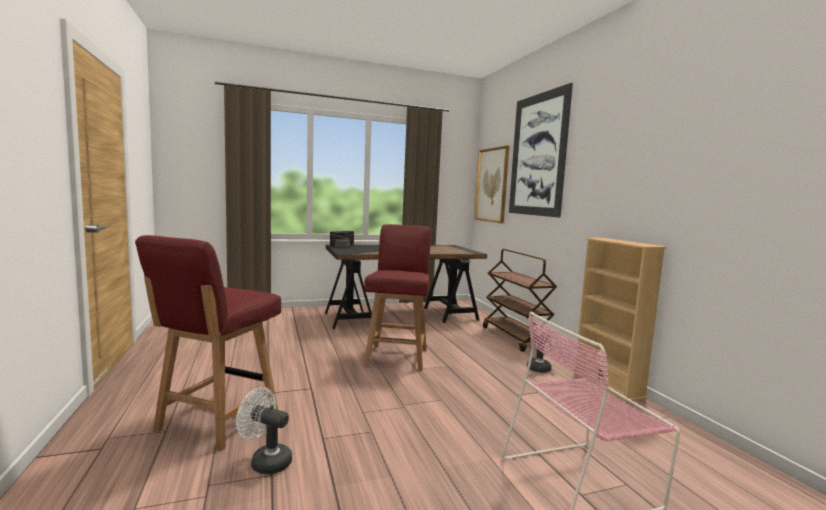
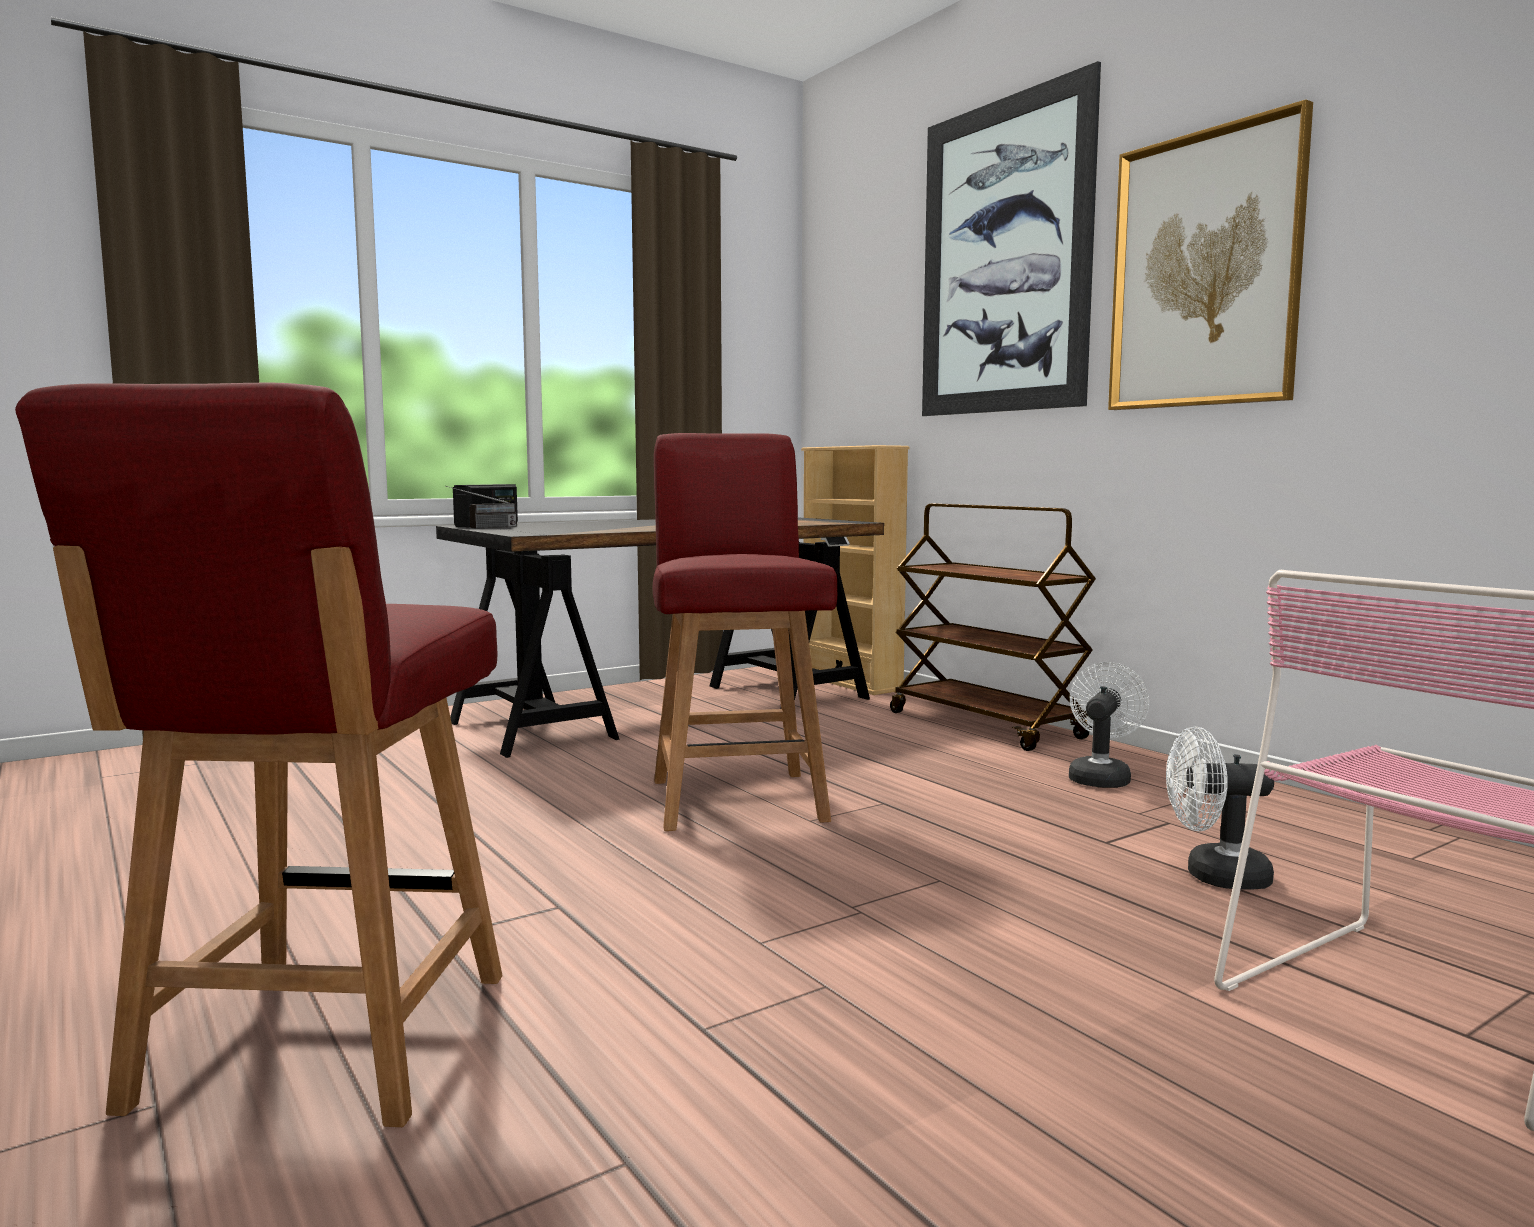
camera: 15 degrees left, 0 degrees up
white fan [236,387,292,475] -> white fan moved to [1166,727,1274,890]
picture [474,145,509,223] -> picture moved to [1108,100,1313,410]
beige bookcase [574,238,666,402] -> beige bookcase moved to [801,445,910,695]

